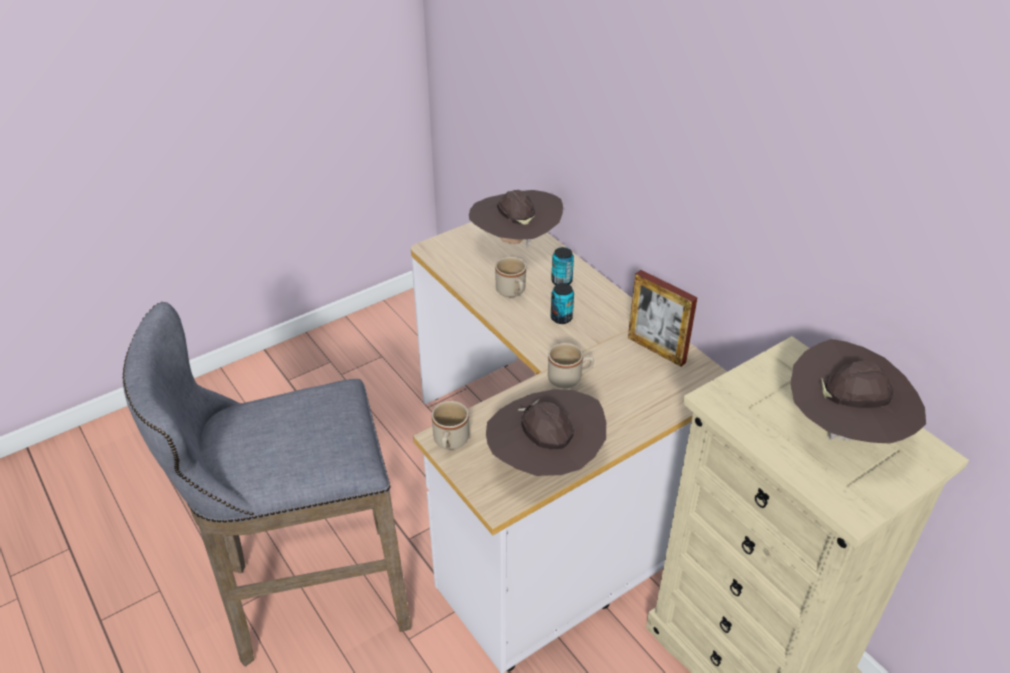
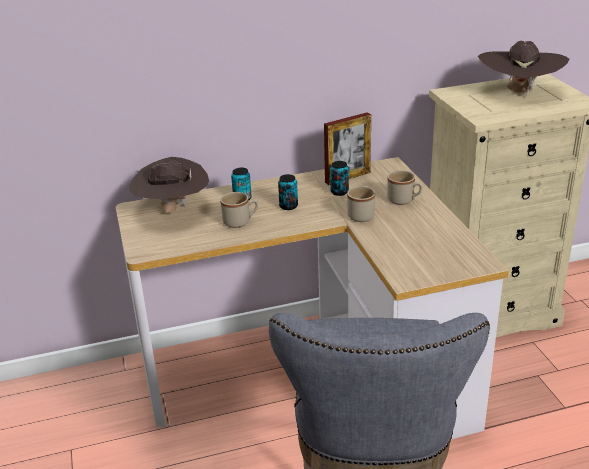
camera: 70 degrees left, 10 degrees down
beige mug [432,401,469,450] -> beige mug moved to [387,170,423,205]
brown hat [486,389,606,476] -> none
none -> can [330,161,349,196]

